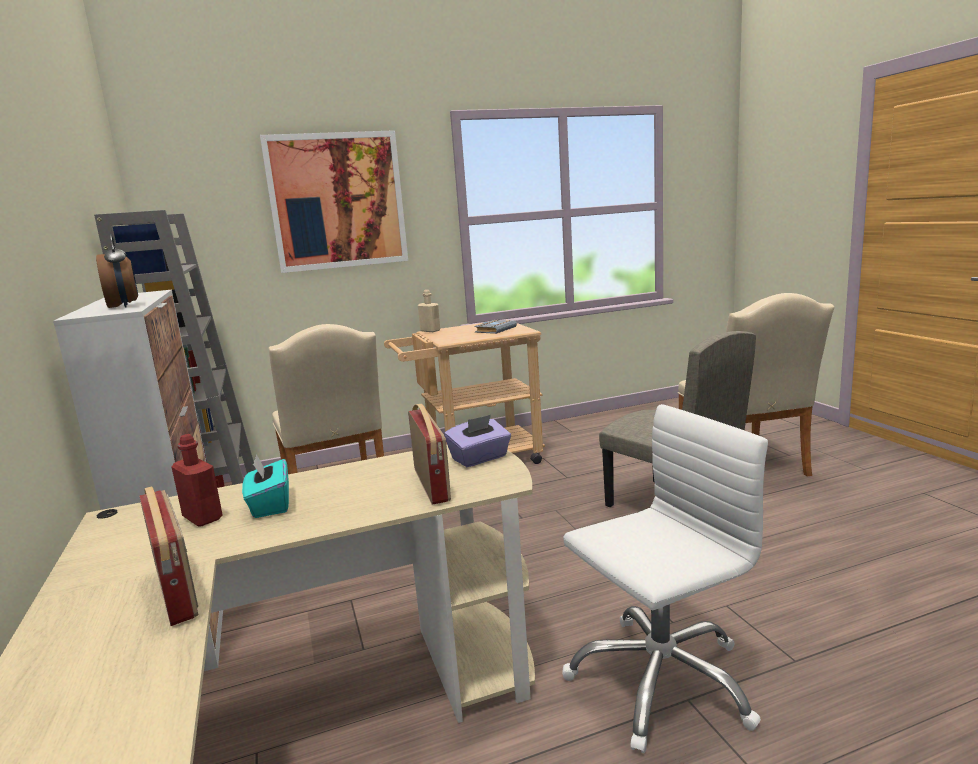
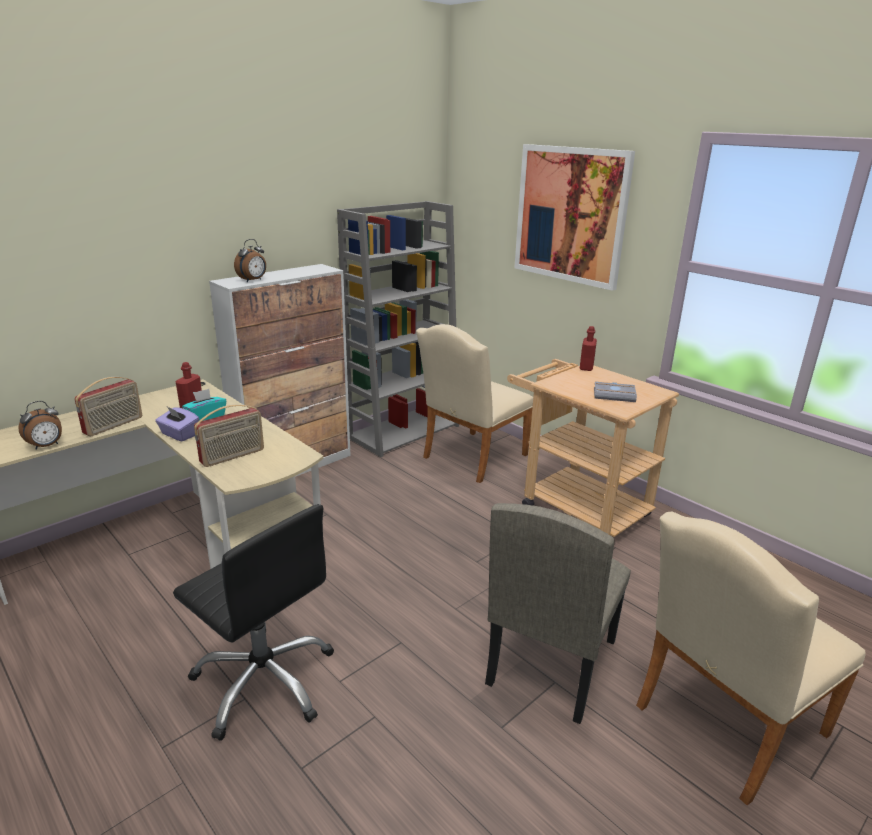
camera: 65 degrees right, 10 degrees up
beige bottle [418,290,440,332] -> red bottle [580,326,597,371]
purple tissue box [444,415,511,467] -> purple tissue box moved to [155,407,199,441]
white office chair [562,404,768,753] -> black office chair [173,504,334,741]
none -> alarm clock [18,401,62,450]

